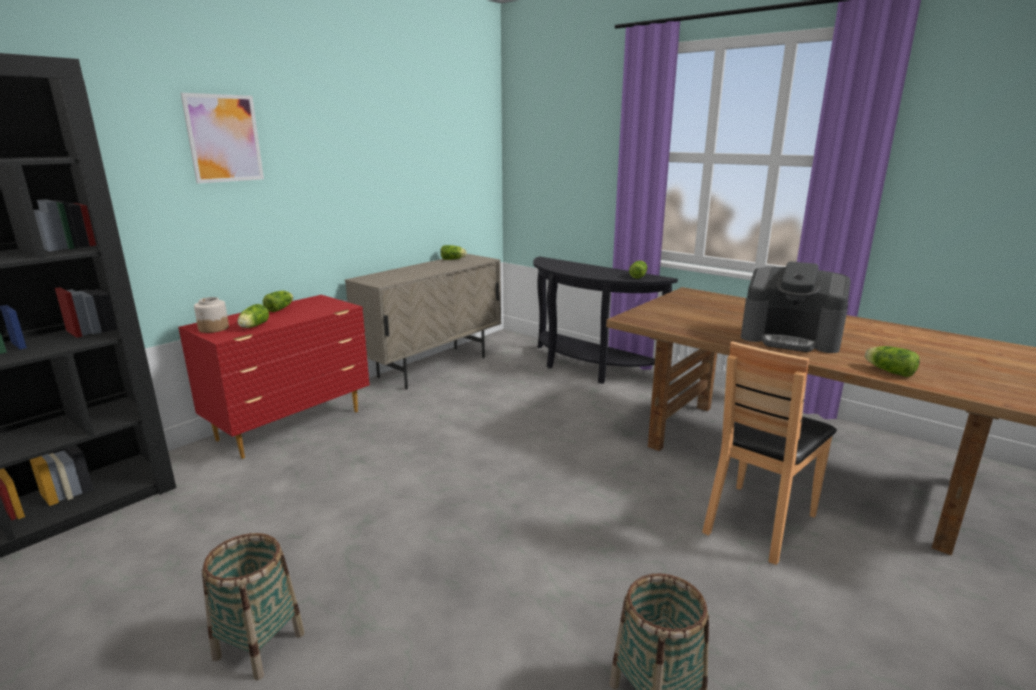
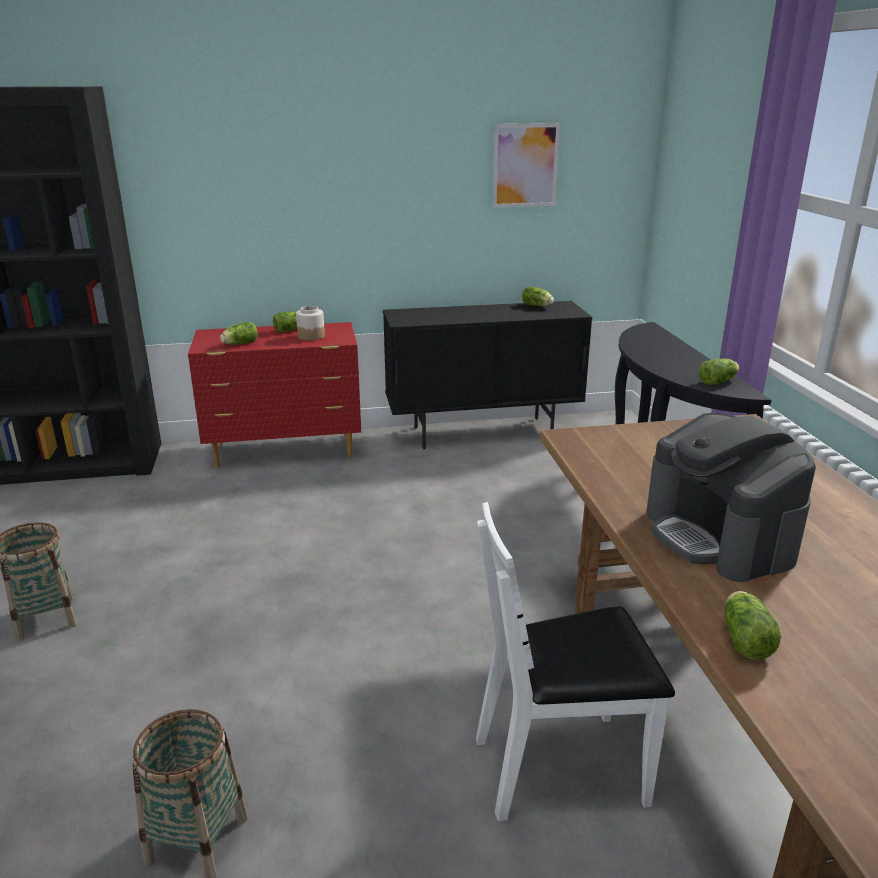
camera: 40 degrees right, 5 degrees up
picture [181,93,264,183] -> picture moved to [492,123,560,208]
jar [194,297,229,333] -> jar moved to [296,306,325,341]
beige cabinet [345,254,501,389] -> black cabinet [383,301,592,449]
brown chair [702,341,837,565] -> white chair [476,502,675,821]

